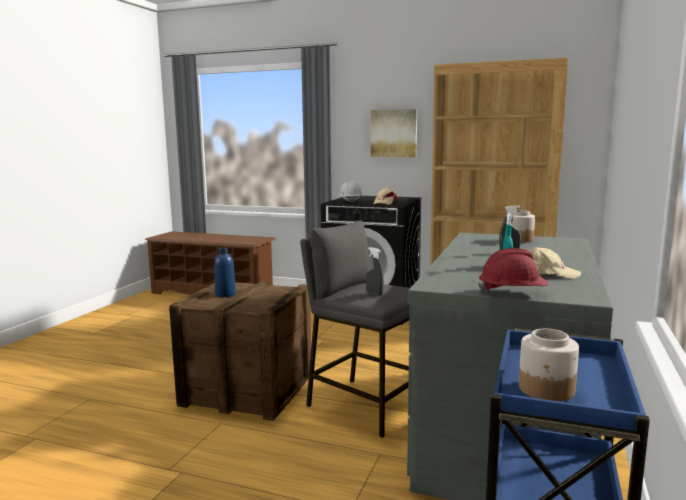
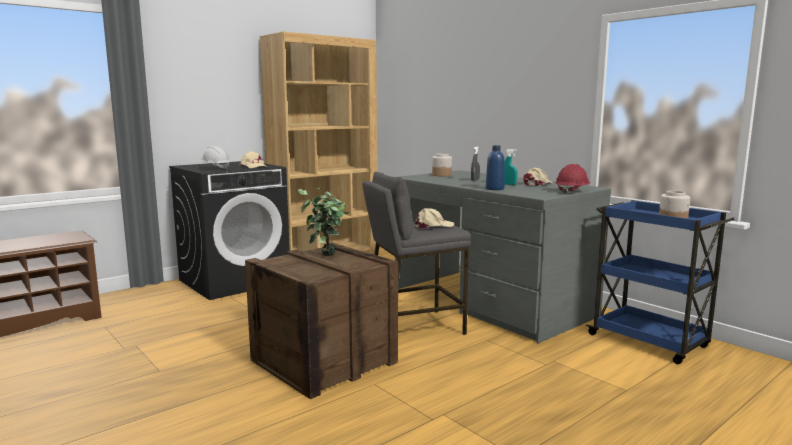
camera: 60 degrees left, 0 degrees up
blue bottle [214,247,236,297] -> blue bottle moved to [486,145,505,190]
grey spray bottle [366,247,384,296] -> beige cap [414,208,455,229]
picture [371,109,417,157] -> none
none -> potted plant [298,188,350,256]

